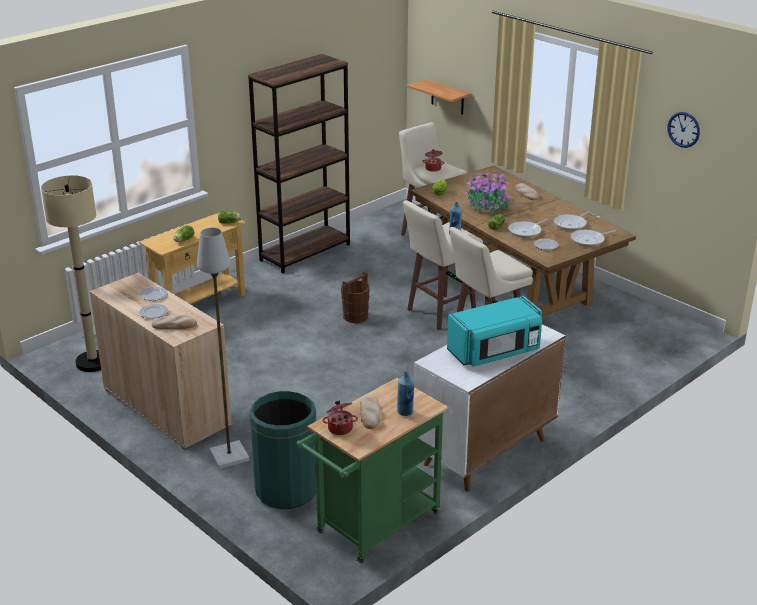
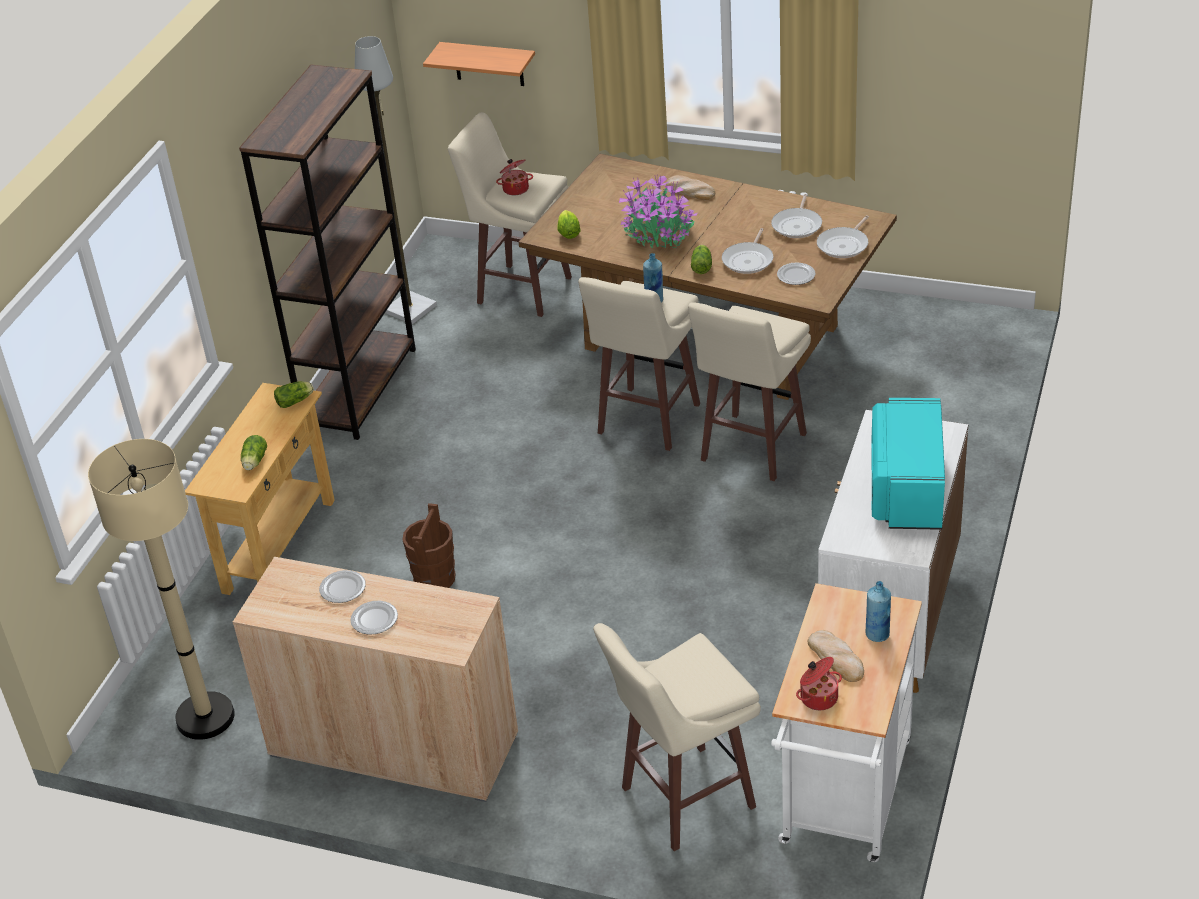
camera: 25 degrees left, 10 degrees up
bread [152,315,197,329] -> none
grey floor lamp [197,228,250,469] -> grey floor lamp moved to [355,36,437,324]
green trash can [250,391,316,509] -> beige stool [593,623,761,851]
green cart [297,378,448,564] -> white cart [771,583,922,862]
brown bucket [341,271,370,323] -> brown bucket moved to [403,503,455,588]
turquoise microwave [447,296,542,367] -> turquoise microwave turned 150 degrees clockwise [871,398,945,530]
wall clock [668,112,700,148] -> none

